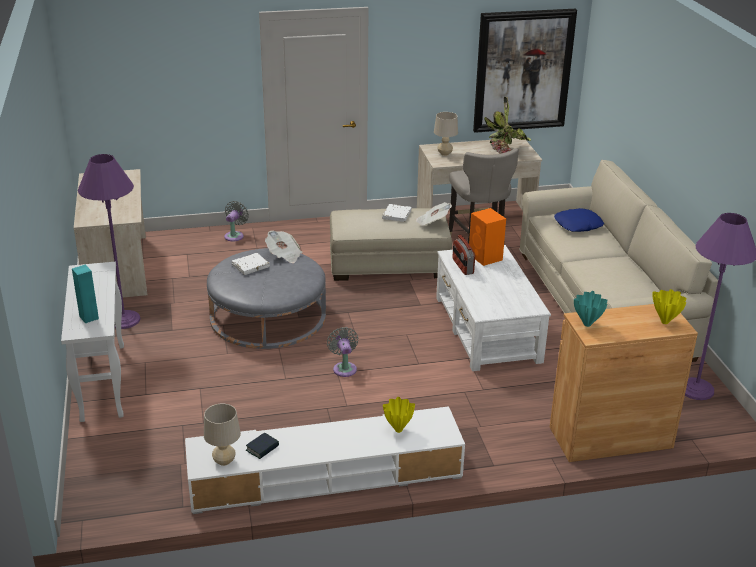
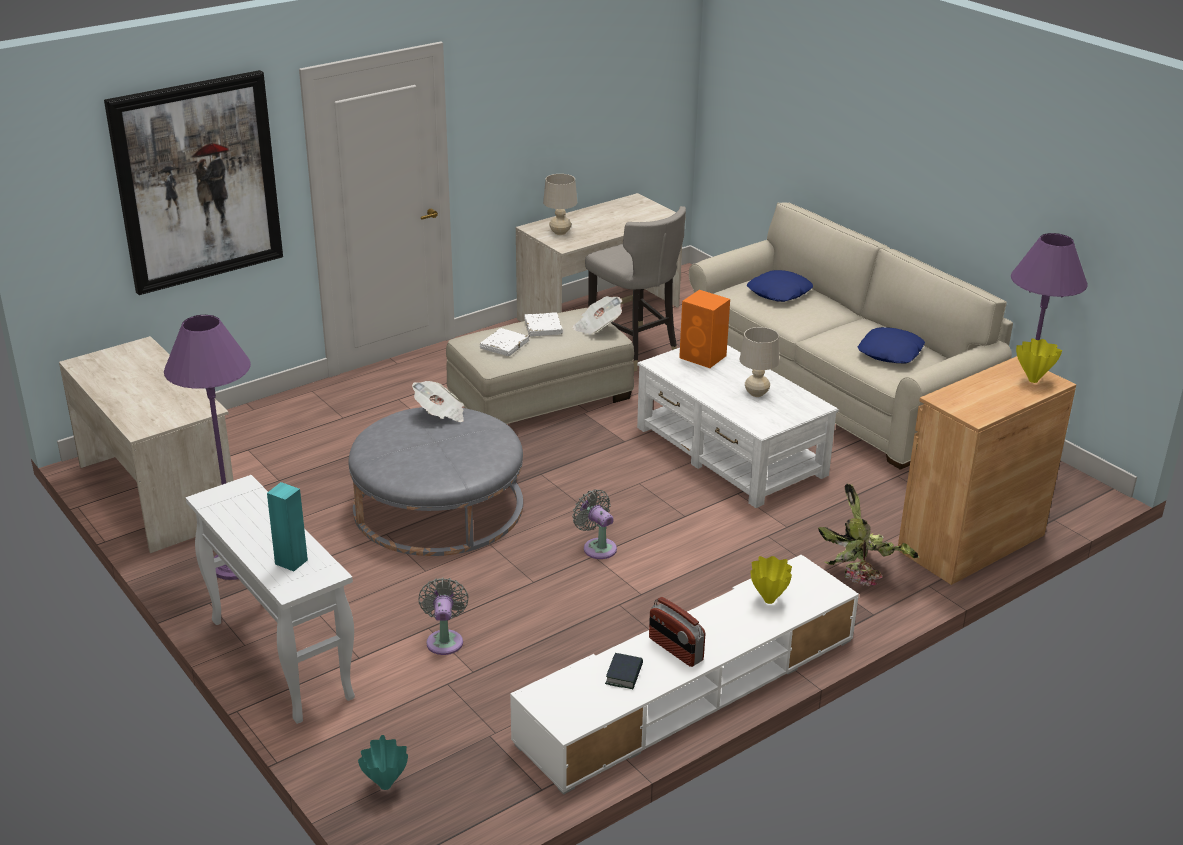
camera: 25 degrees left, 0 degrees up
beige table lamp [204,404,241,466] -> beige table lamp moved to [740,327,779,397]
grey fan [224,201,249,241] -> grey fan moved to [419,577,469,655]
white book [232,253,270,275] -> white book moved to [480,328,529,356]
radio [453,235,475,275] -> radio moved to [649,597,705,667]
picture [473,9,577,133] -> picture moved to [104,70,283,295]
potted plant [484,97,531,154] -> potted plant moved to [818,484,919,587]
turquoise vase [574,291,608,327] -> turquoise vase moved to [358,735,408,790]
none -> blue pillow [858,327,925,363]

